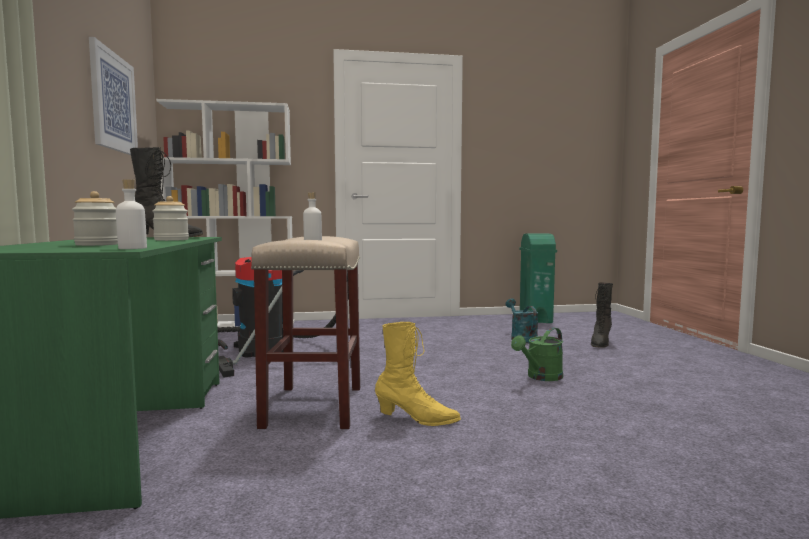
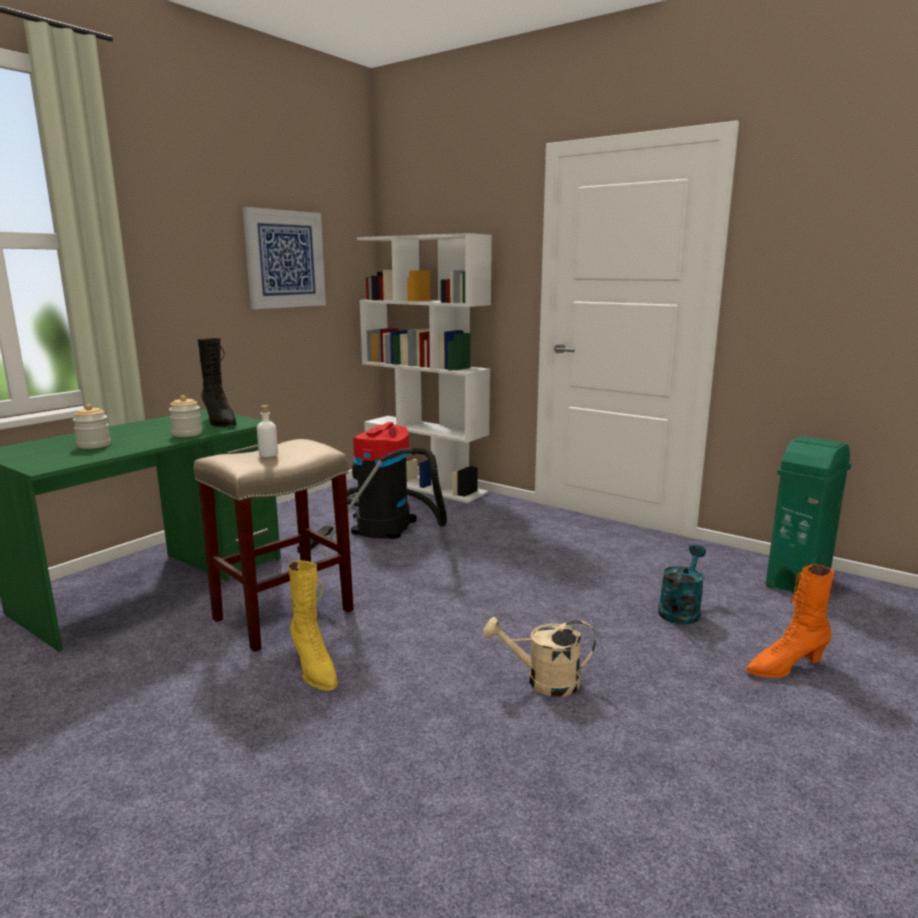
camera: 45 degrees right, 10 degrees up
white bottle [116,179,147,249] -> none
green watering can [511,327,563,381] -> beige watering can [483,617,596,697]
black boot [591,282,613,348] -> orange boot [745,565,834,678]

